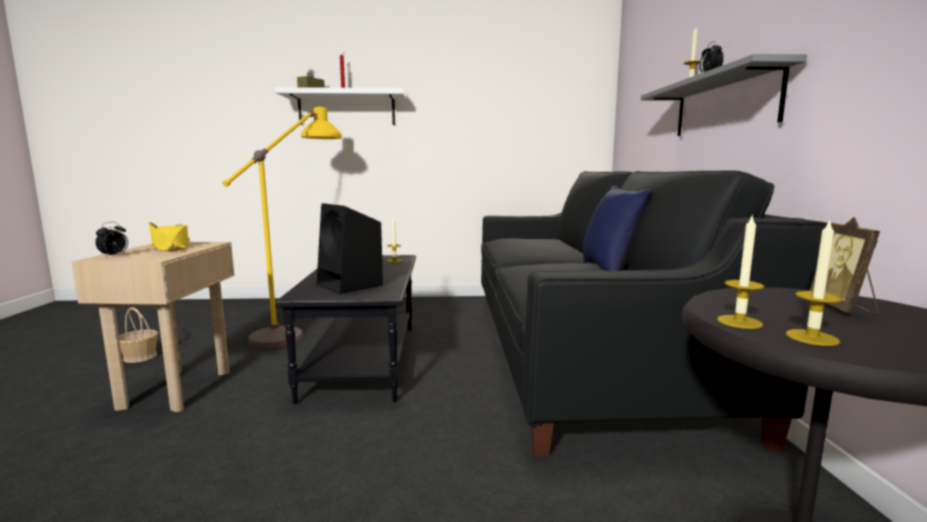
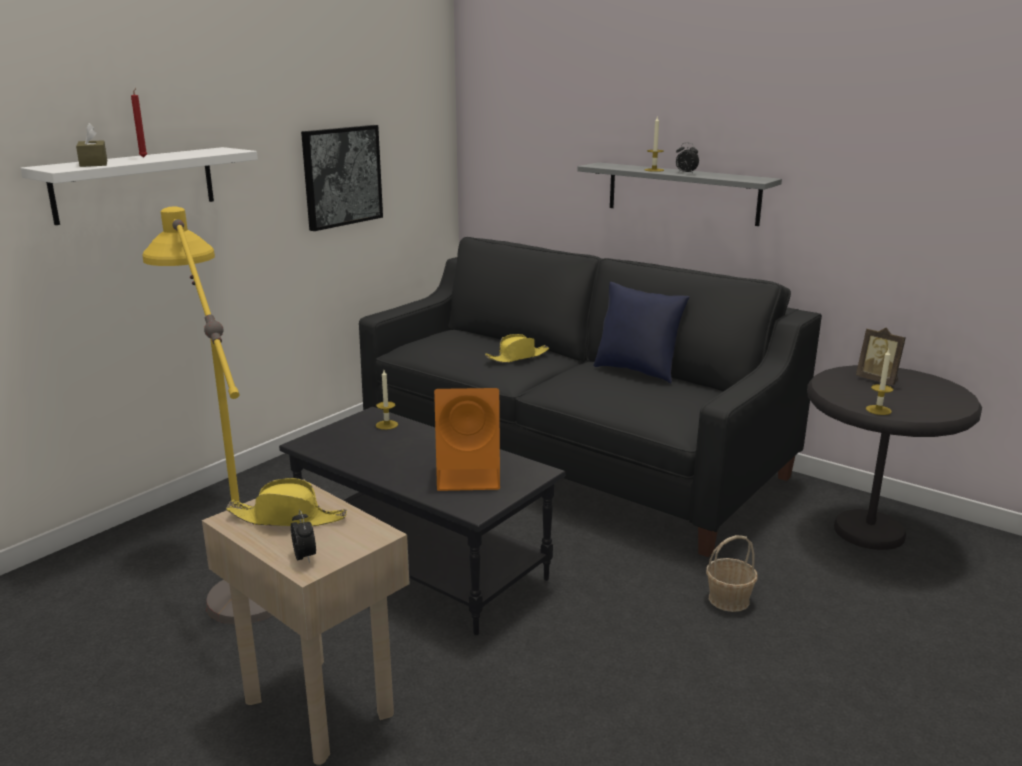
camera: 50 degrees left, 10 degrees up
basket [119,308,158,363] -> basket moved to [706,535,758,612]
black speaker [317,203,383,294] -> orange speaker [434,388,500,491]
candle [786,219,843,346] -> none
none -> picture [301,125,383,231]
none -> yellow hat [485,334,549,363]

